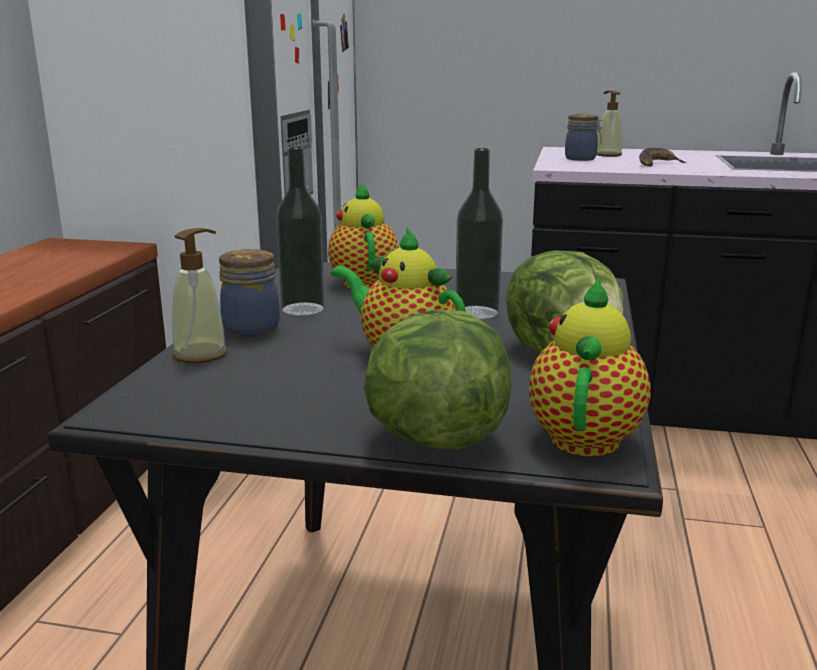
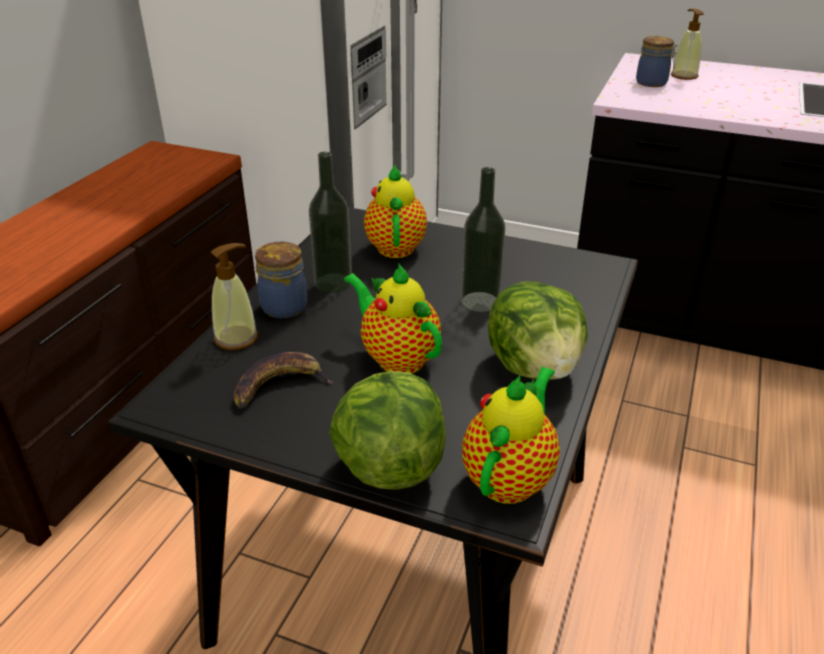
camera: 10 degrees right, 15 degrees up
banana [639,148,687,167] -> banana moved to [234,352,335,410]

